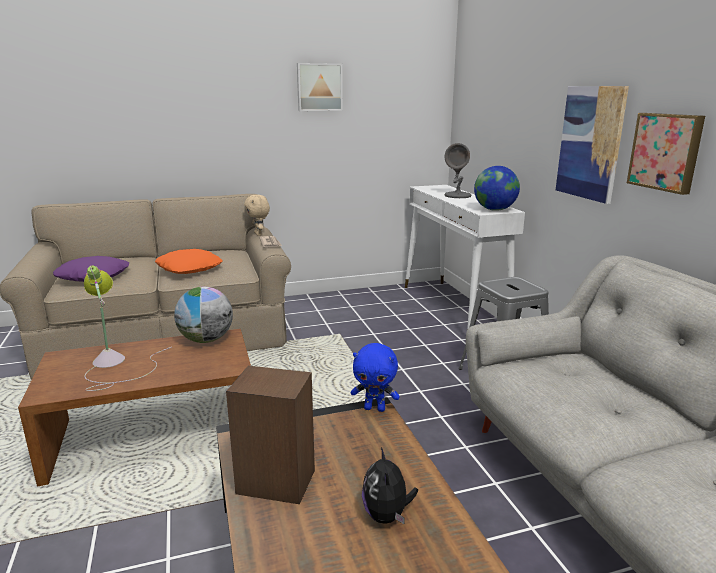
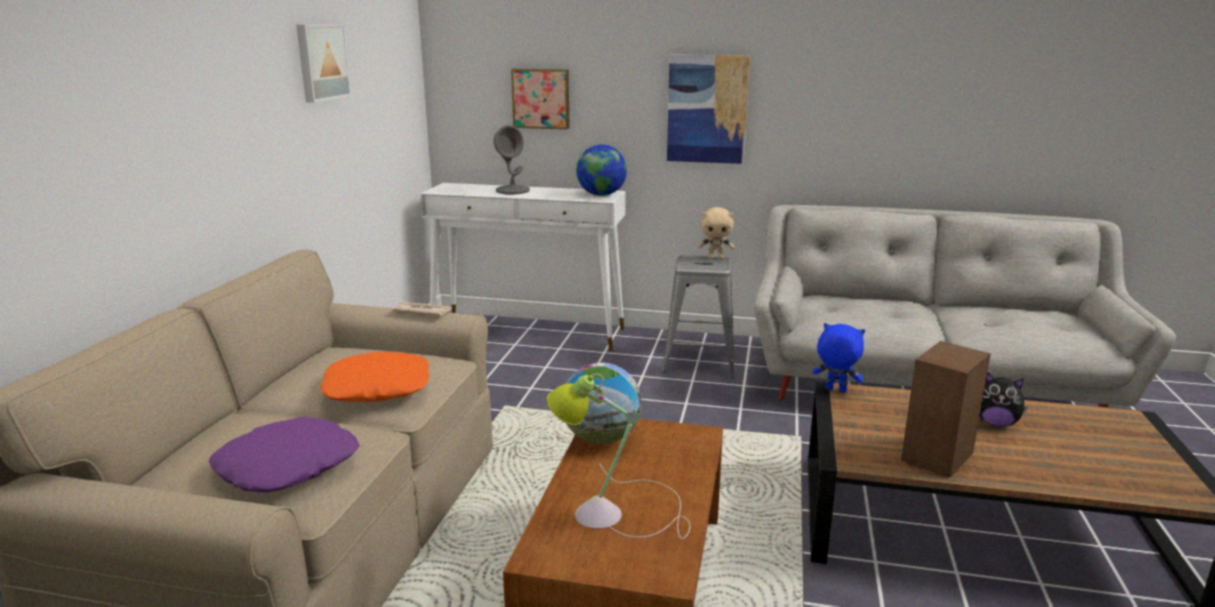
camera: 60 degrees left, 0 degrees up
beige plush toy [244,195,270,236] -> beige plush toy moved to [698,207,734,259]
blue plush toy [351,343,399,412] -> blue plush toy turned 105 degrees counterclockwise [813,323,865,393]
picture [627,113,705,195] -> picture moved to [511,69,570,129]

